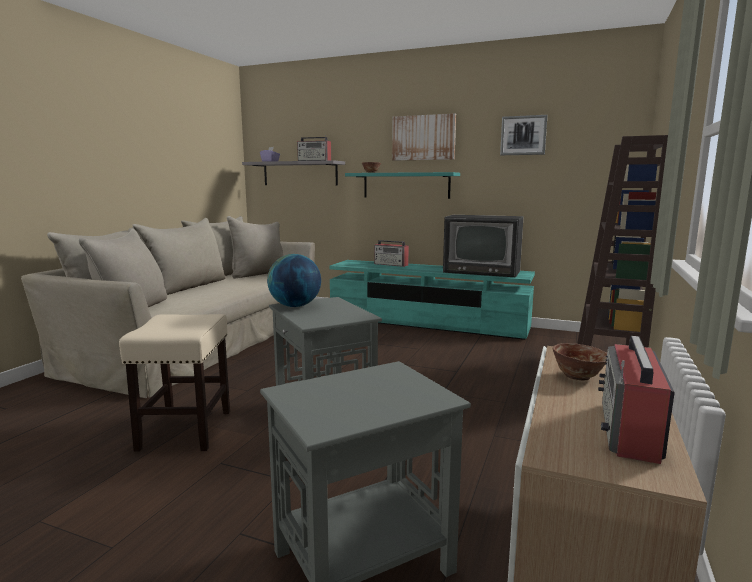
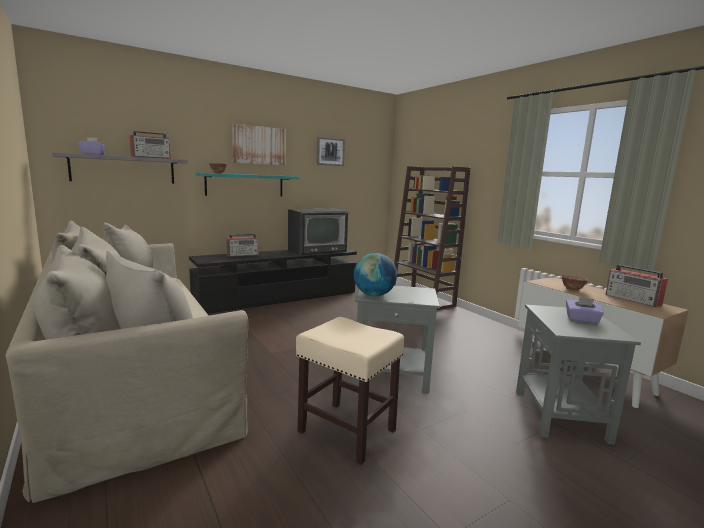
camera: 55 degrees left, 0 degrees up
turquoise tv stand [329,260,535,340] -> black tv stand [189,249,357,314]
none -> purple tissue box [566,297,604,324]

